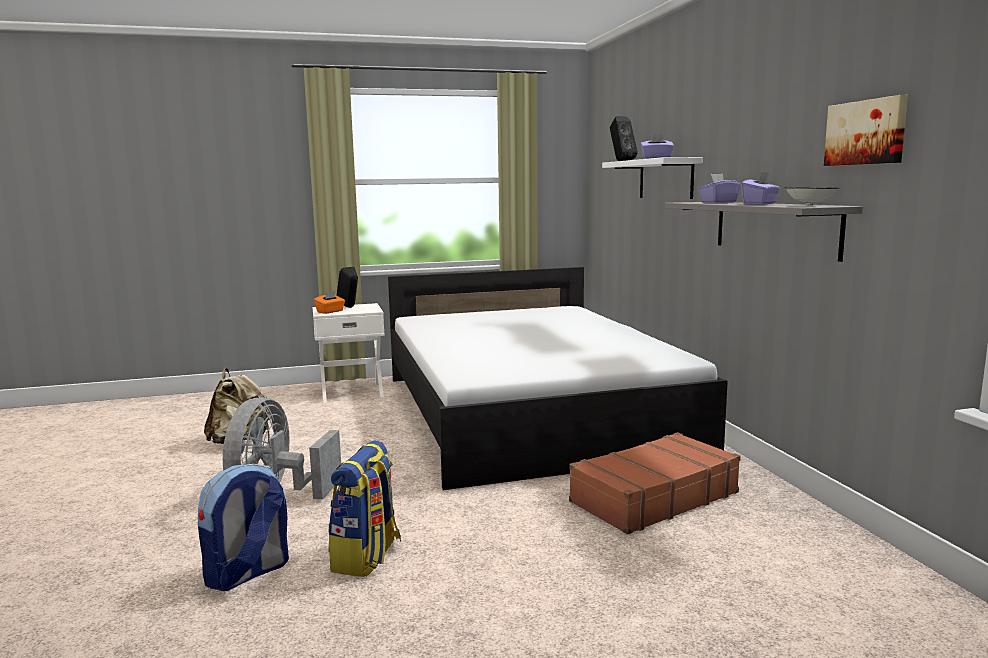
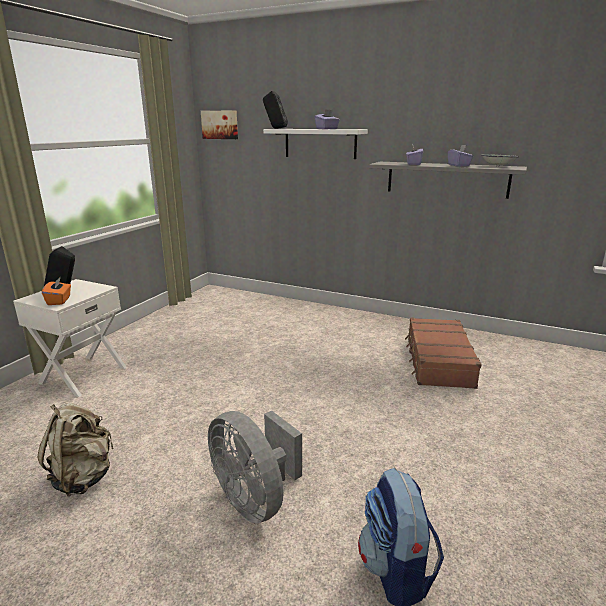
camera: 50 degrees left, 10 degrees up
backpack [329,441,401,577] -> none
white bed [388,267,728,490] -> none
picture [824,95,908,166] -> picture moved to [201,110,238,139]

